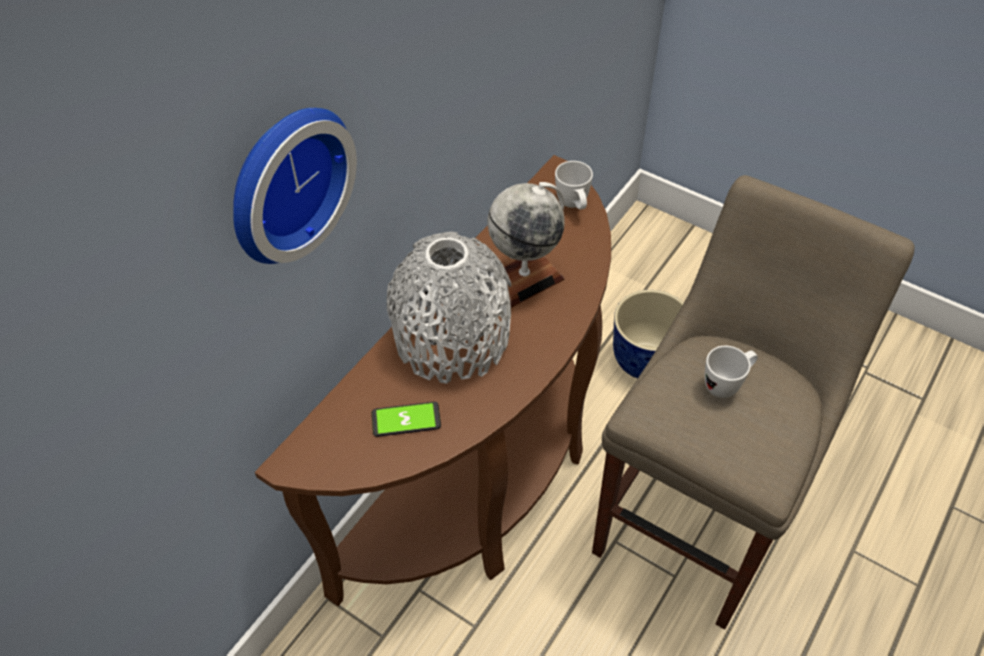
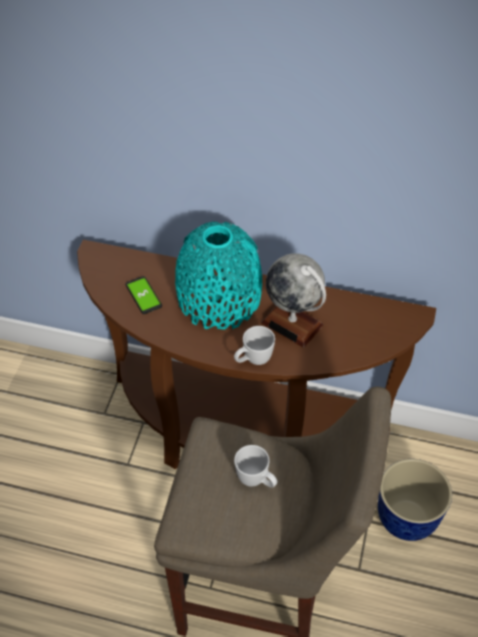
camera: 70 degrees right, 0 degrees up
wall clock [233,108,357,264] -> none
grey vase [387,232,511,384] -> turquoise vase [175,222,262,330]
white mug [555,161,593,210] -> white mug moved to [234,326,275,365]

